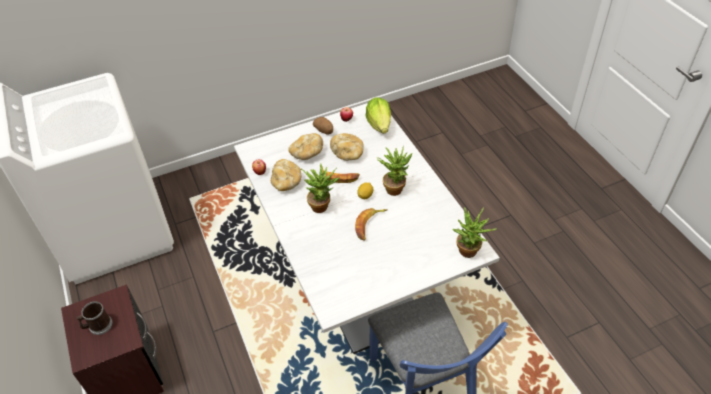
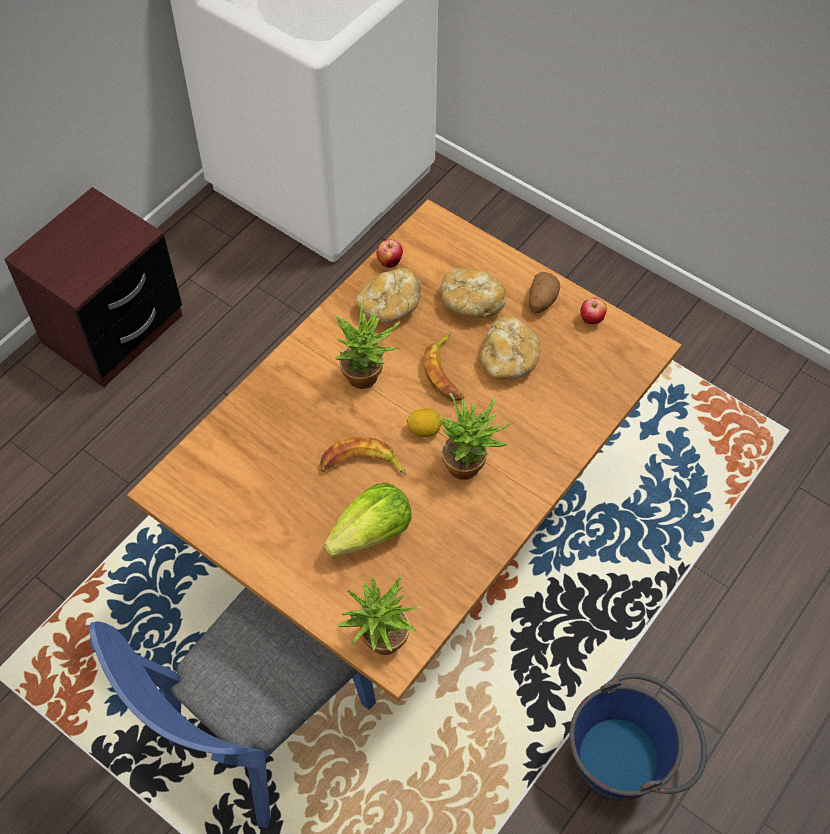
camera: 60 degrees right, 10 degrees up
mug [76,301,113,335] -> none
white dining table [234,103,500,354] -> brown dining table [127,199,681,702]
lettuce [366,97,391,134] -> lettuce moved to [324,483,412,558]
none -> blue bucket [569,673,707,801]

